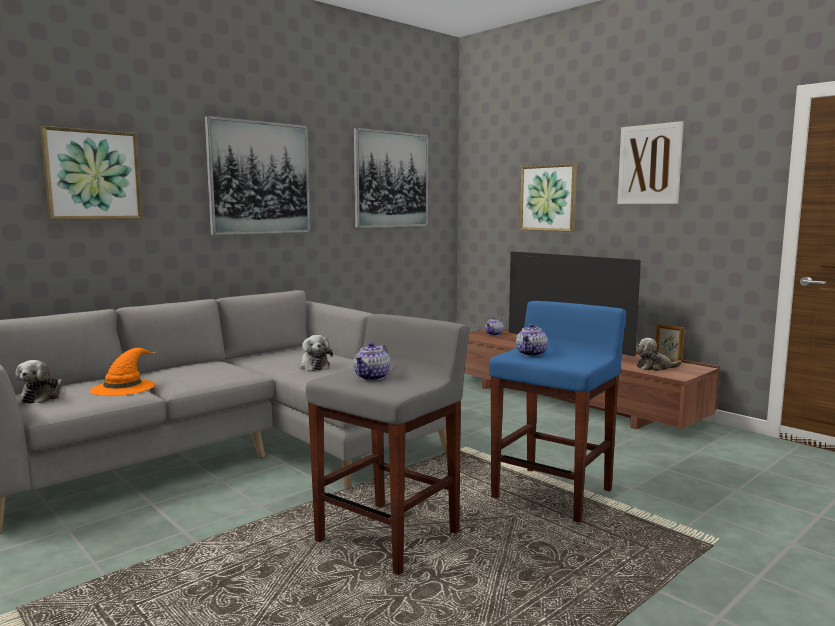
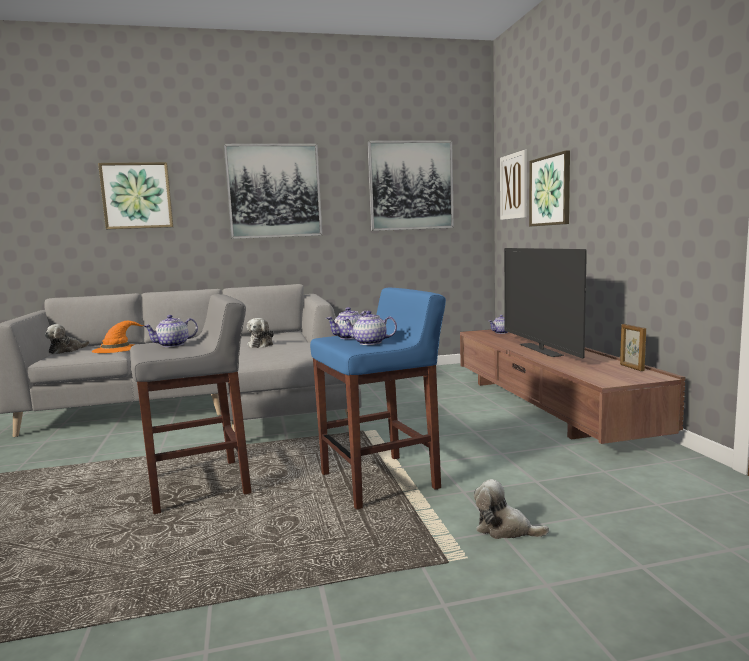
camera: 30 degrees right, 0 degrees up
picture [617,121,684,204] -> picture moved to [500,150,527,220]
plush toy [636,338,682,371] -> plush toy moved to [474,479,549,539]
none -> teapot [343,311,397,345]

